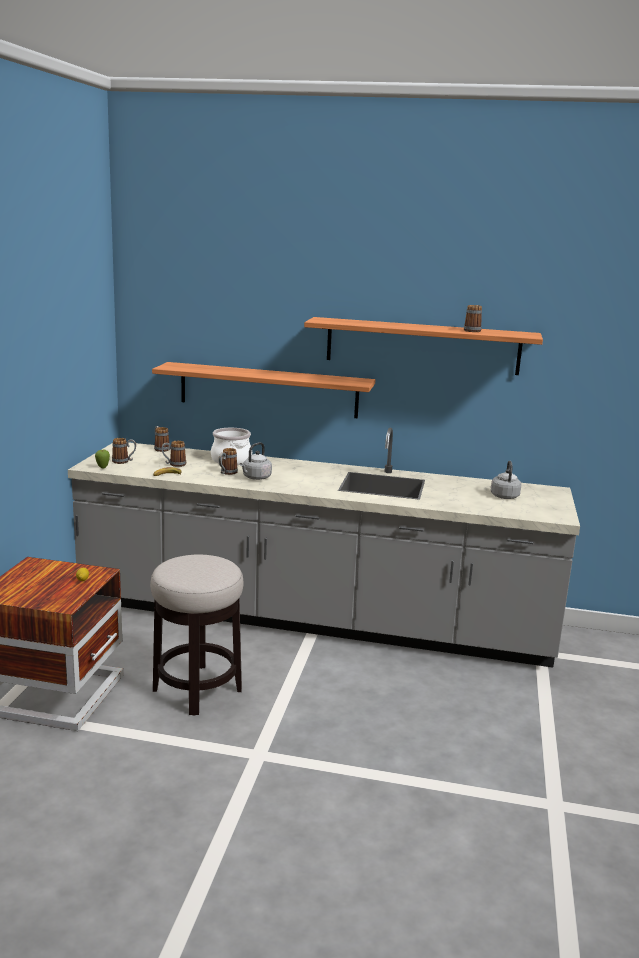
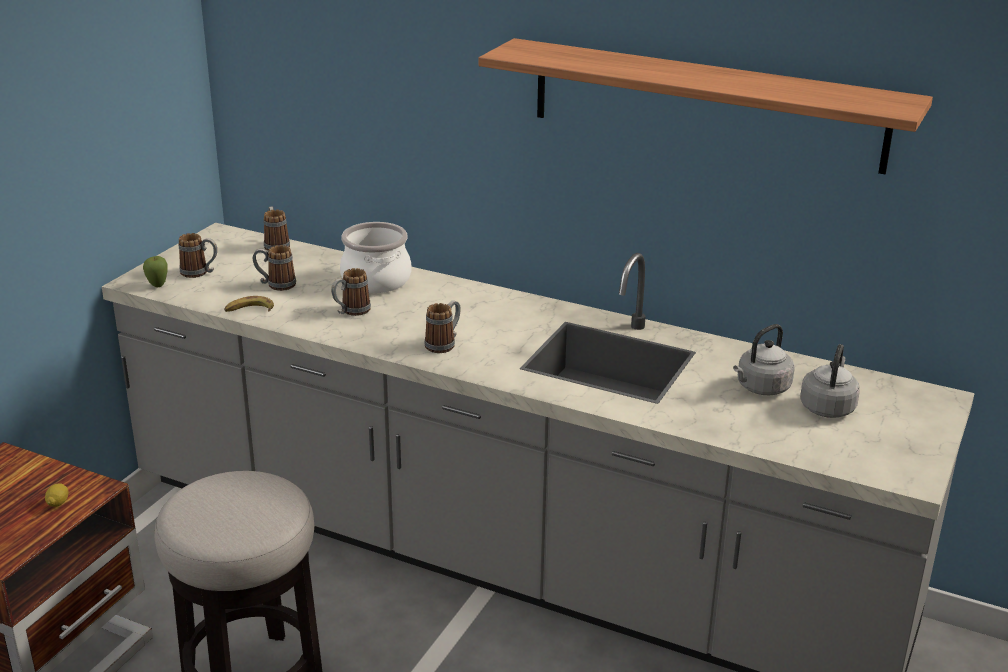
camera: 15 degrees right, 10 degrees up
shelf [152,362,375,418] -> none
grey kettle [240,442,272,480] -> grey kettle moved to [733,324,795,395]
mug [464,305,482,332] -> mug moved to [424,300,461,353]

